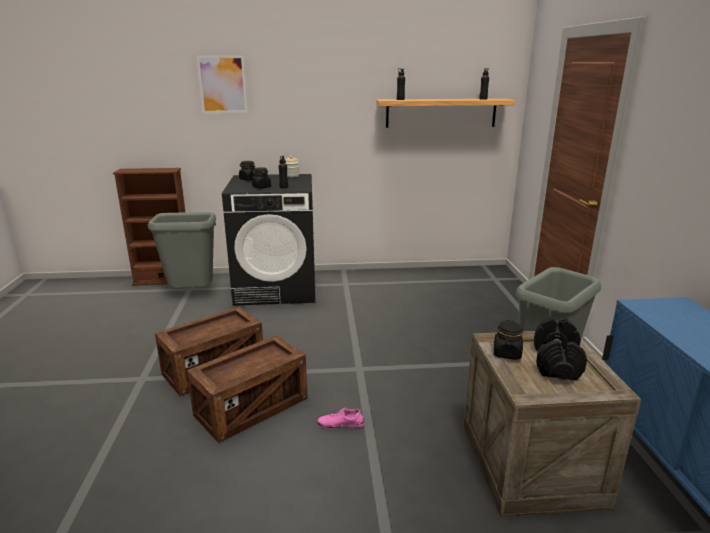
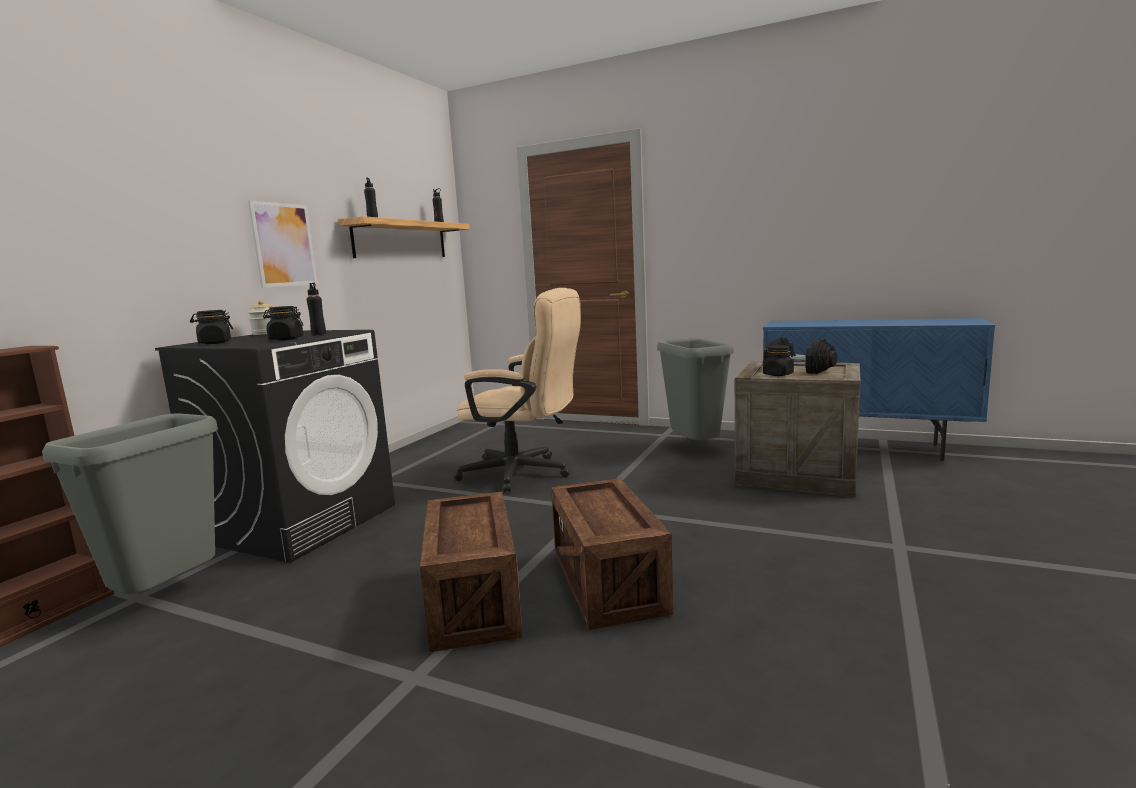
camera: 60 degrees left, 10 degrees down
picture [196,55,248,113] -> picture moved to [248,200,318,288]
pink shoe [317,408,365,429] -> none
none -> beige office chair [454,288,581,492]

